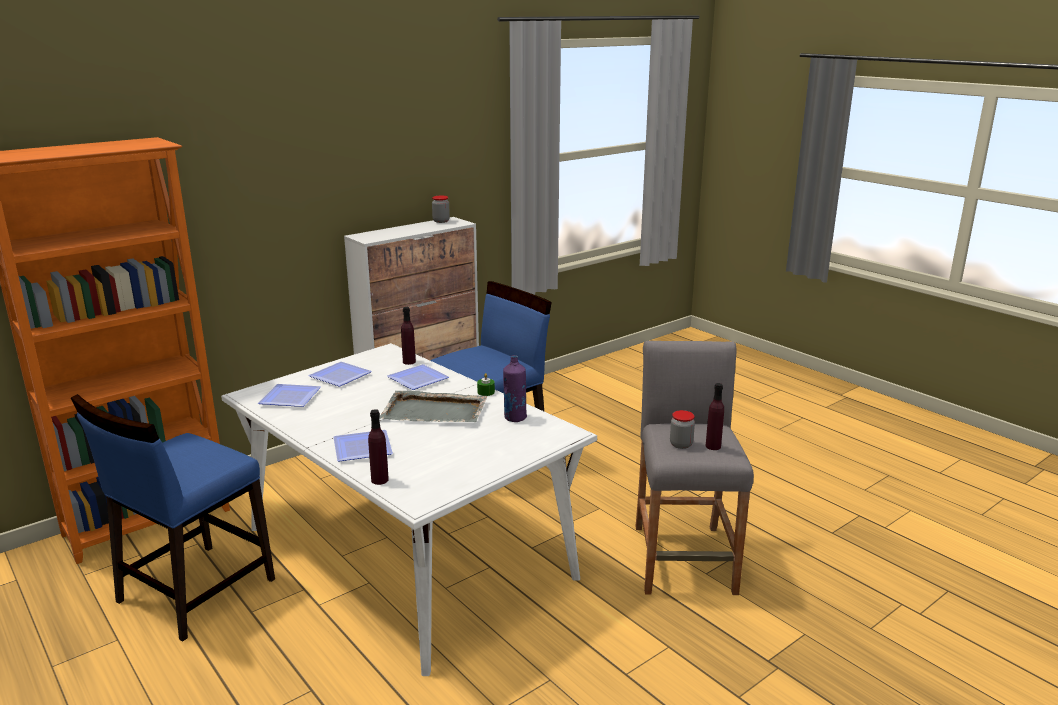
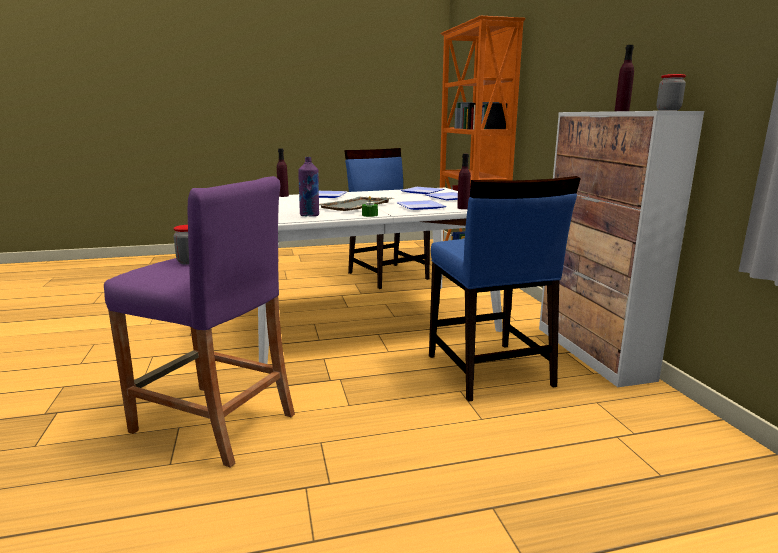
camera: 115 degrees right, 5 degrees down
grey stool [635,341,754,595] -> purple stool [104,176,295,468]
purple bottle [706,383,724,450] -> purple bottle moved to [615,45,634,111]

